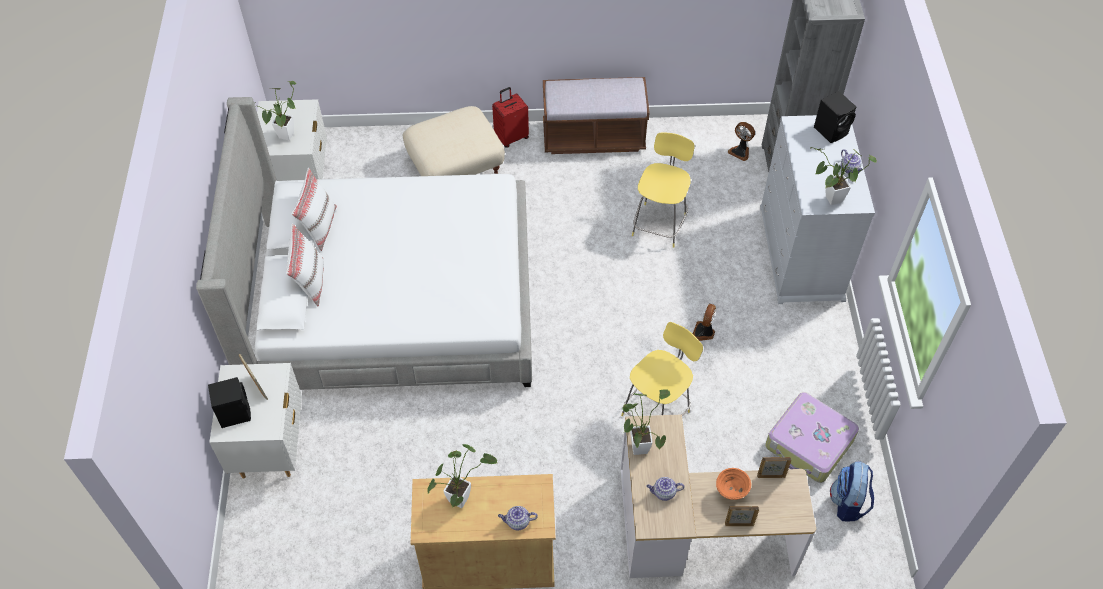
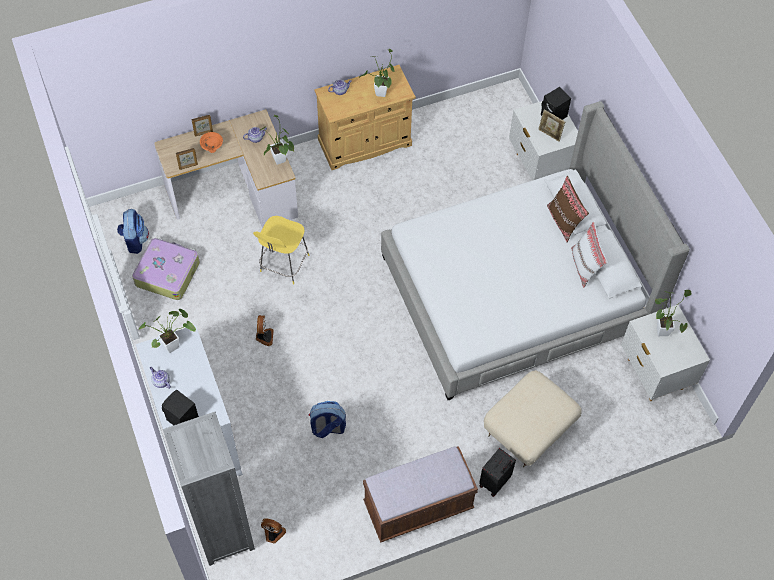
camera: 160 degrees right, 5 degrees up
white pillow [286,223,324,306] -> brown pillow [547,176,589,243]
red suitcase [492,87,529,147] -> black suitcase [479,448,516,496]
yellow stool [632,133,695,248] -> backpack [309,401,346,439]

